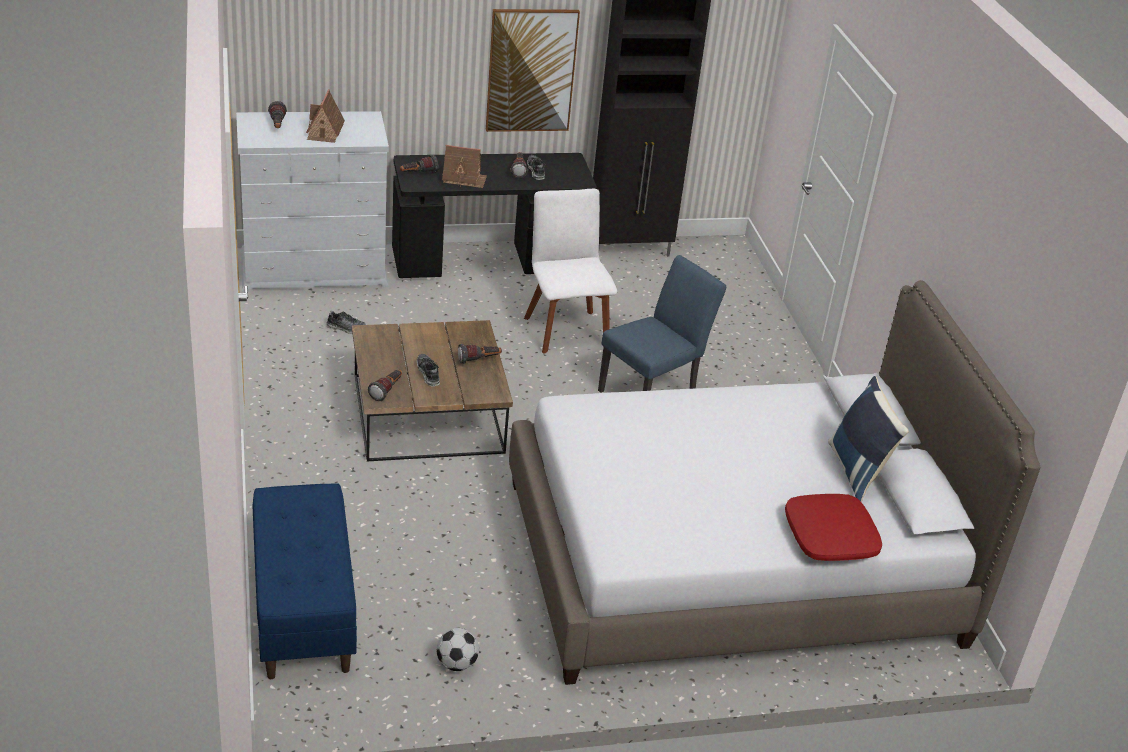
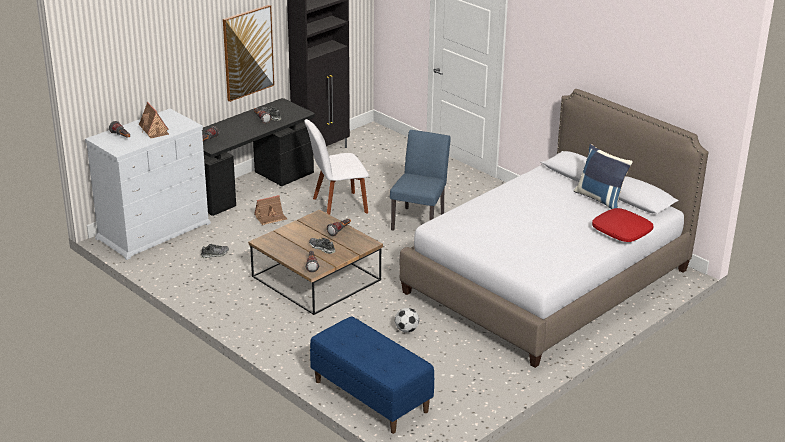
camera: 30 degrees left, 5 degrees down
football [436,628,479,671] -> football moved to [395,308,419,332]
toy house [442,145,487,188] -> toy house moved to [254,195,287,225]
white chair [524,189,617,354] -> white chair turned 60 degrees counterclockwise [304,119,369,215]

